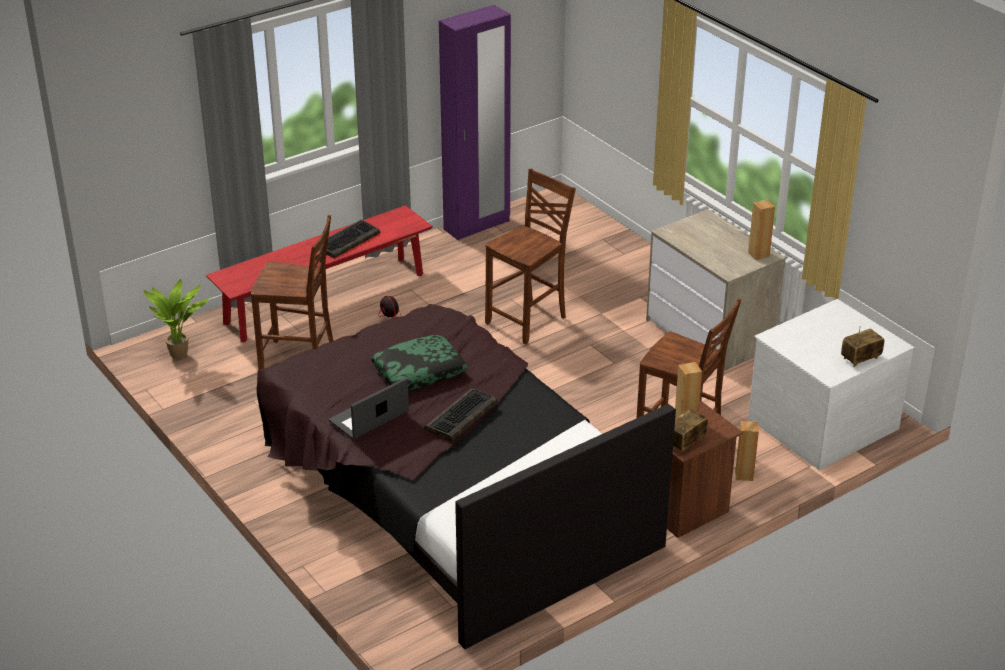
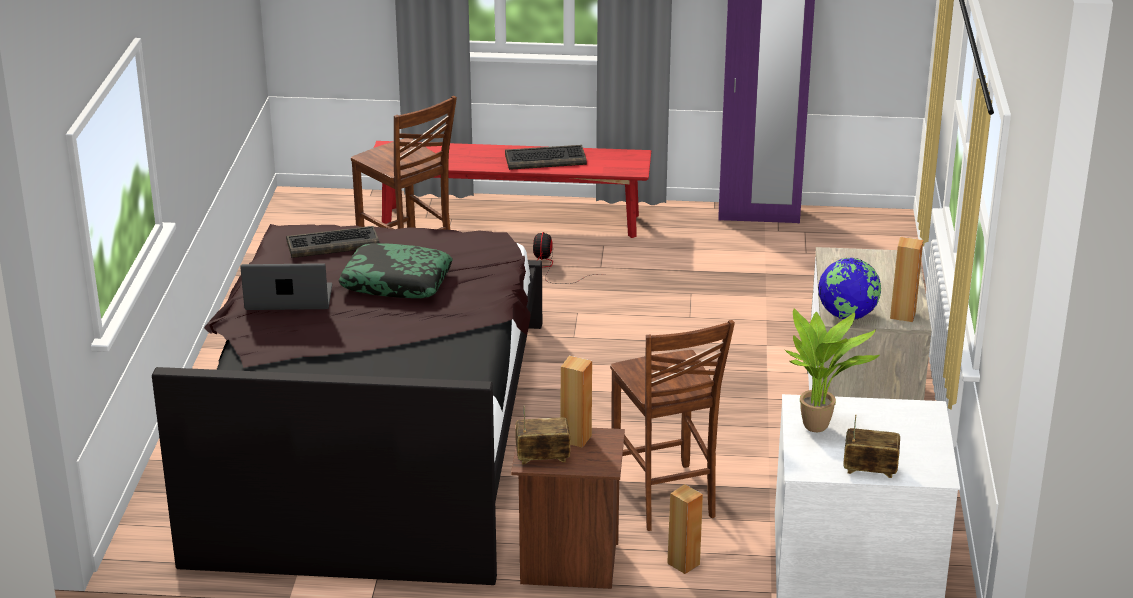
camera: 40 degrees right, 5 degrees down
potted plant [144,279,209,360] -> potted plant moved to [785,309,879,432]
keyboard [424,388,498,442] -> keyboard moved to [286,226,379,258]
brown chair [485,168,576,344] -> none
none -> globe [818,258,881,320]

